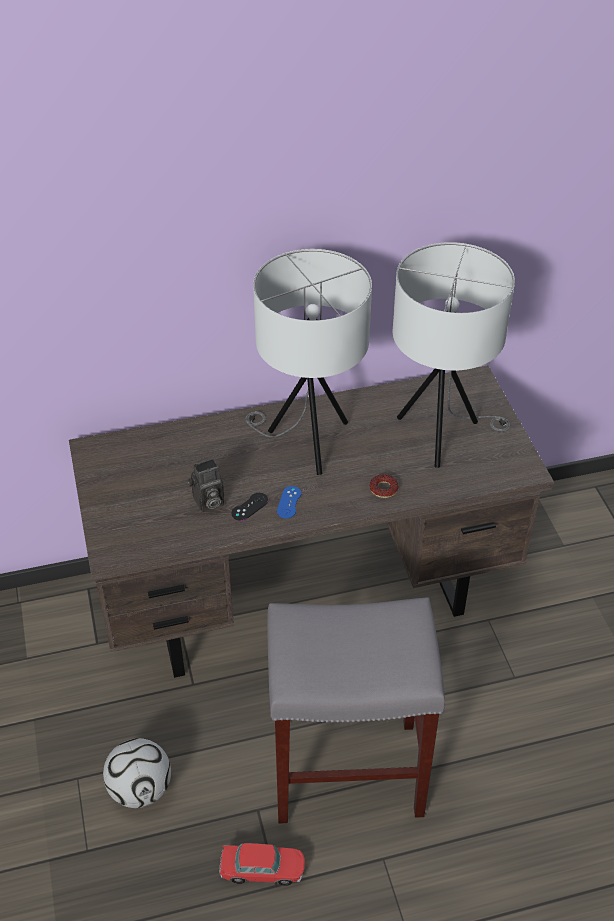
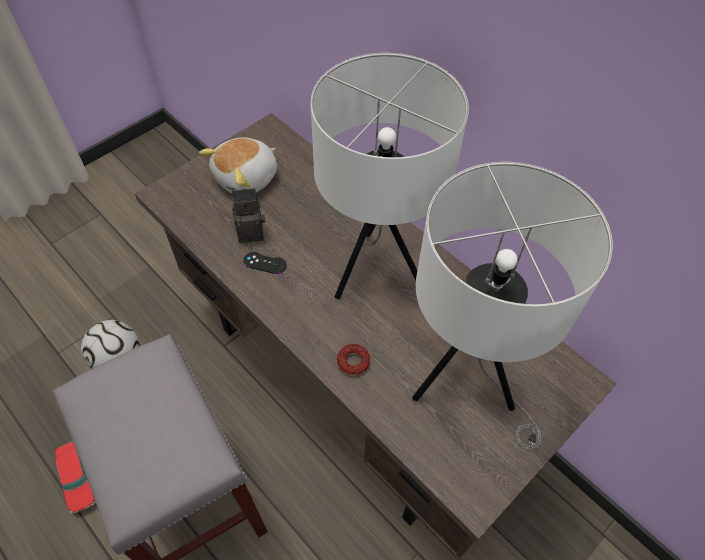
camera: 60 degrees right, 10 degrees up
camera [187,459,224,512] -> camera turned 135 degrees clockwise [232,187,265,243]
blue game controller [277,486,301,519] -> none
none -> plush toy [199,137,277,194]

